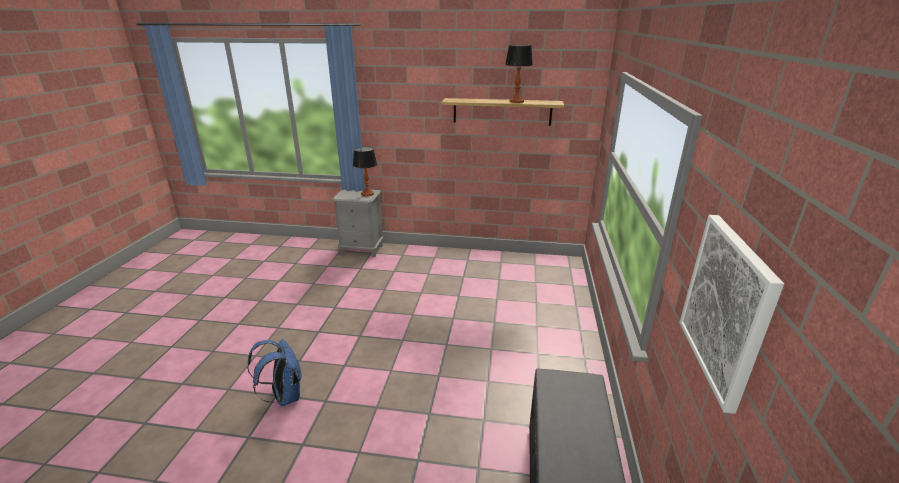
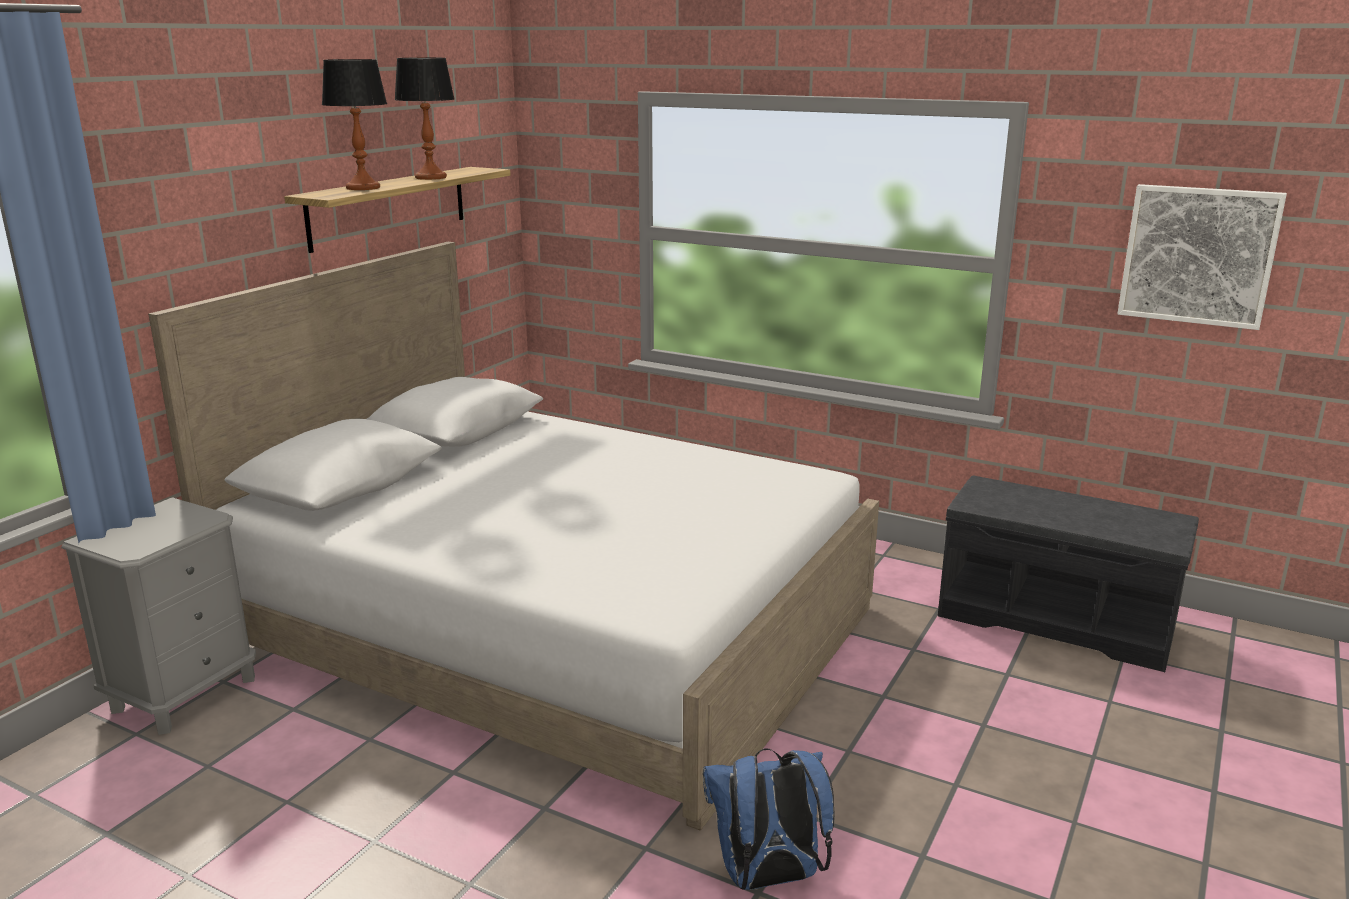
camera: 70 degrees left, 5 degrees down
table lamp [353,146,377,196] -> table lamp moved to [322,59,387,190]
none -> white bed [148,242,879,831]

